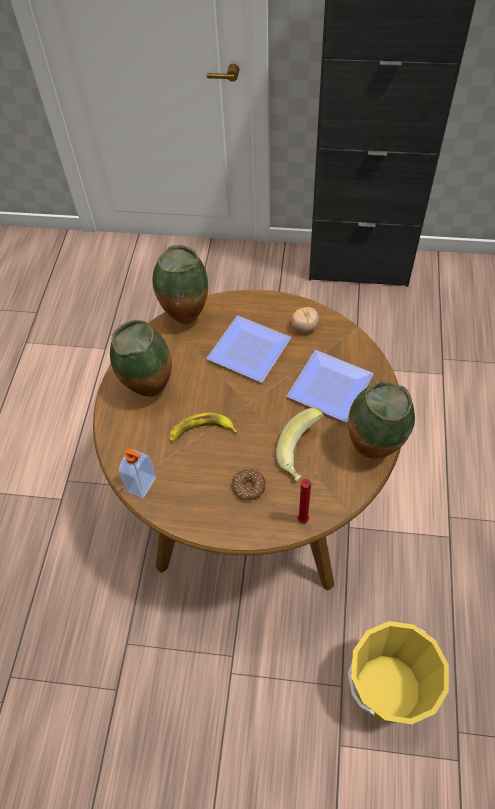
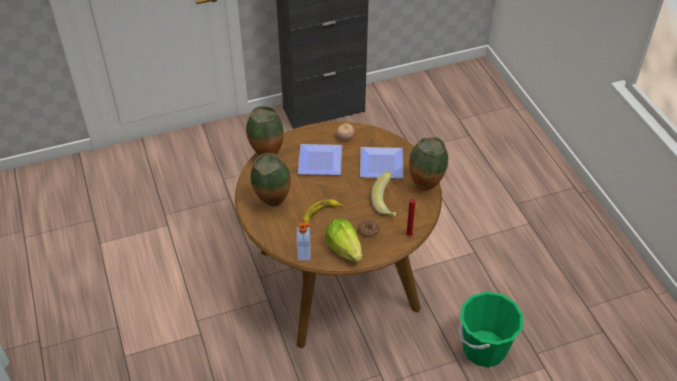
camera: 30 degrees left, 10 degrees down
yellow bucket [348,621,449,724] -> green bucket [458,292,524,367]
none -> lettuce [325,219,362,262]

